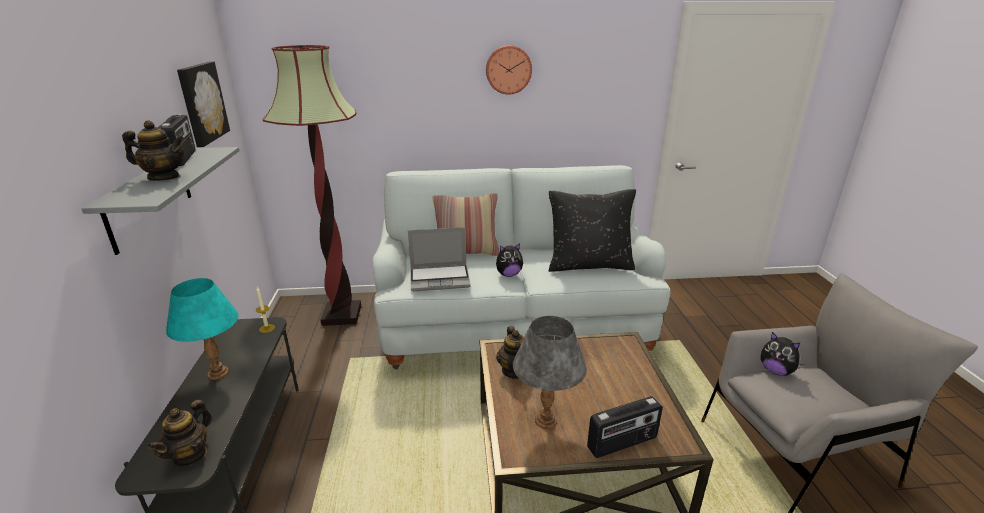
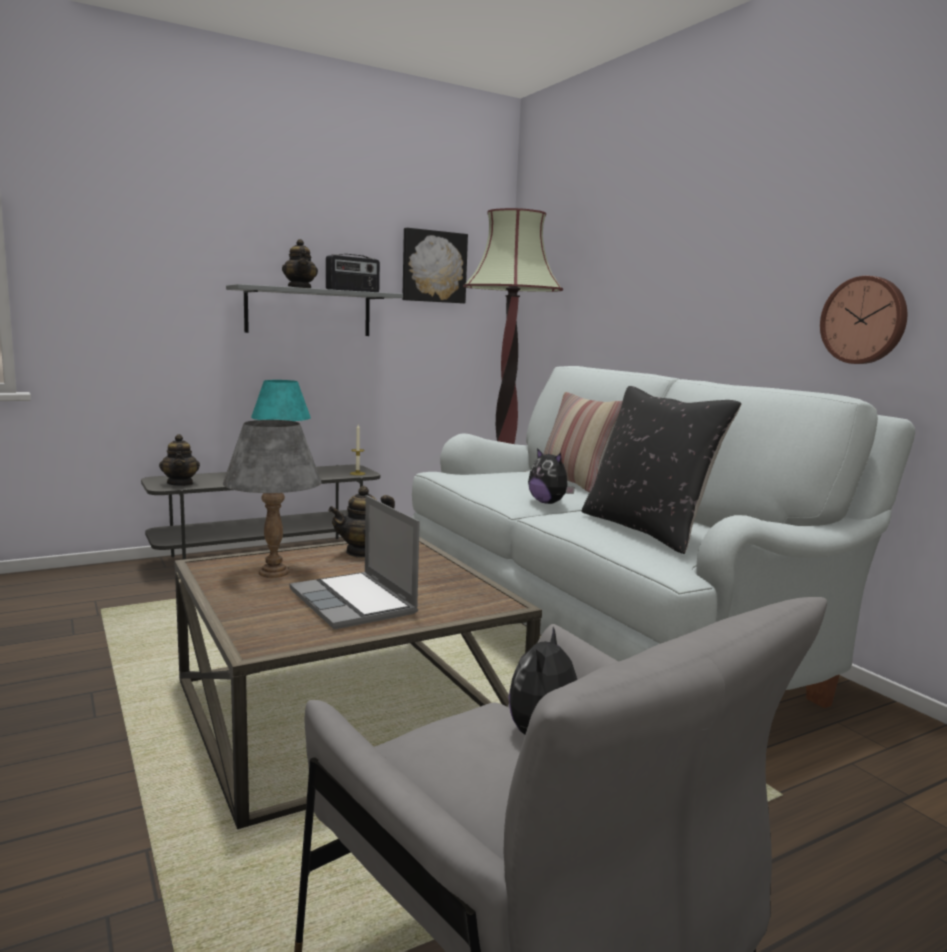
camera: 65 degrees right, 15 degrees down
teapot [148,400,212,467] -> teapot turned 105 degrees counterclockwise [159,434,200,486]
laptop [408,227,471,292] -> laptop moved to [290,495,420,630]
wall clock [486,45,532,95] -> wall clock moved to [820,276,907,364]
radio [587,396,663,458] -> none

